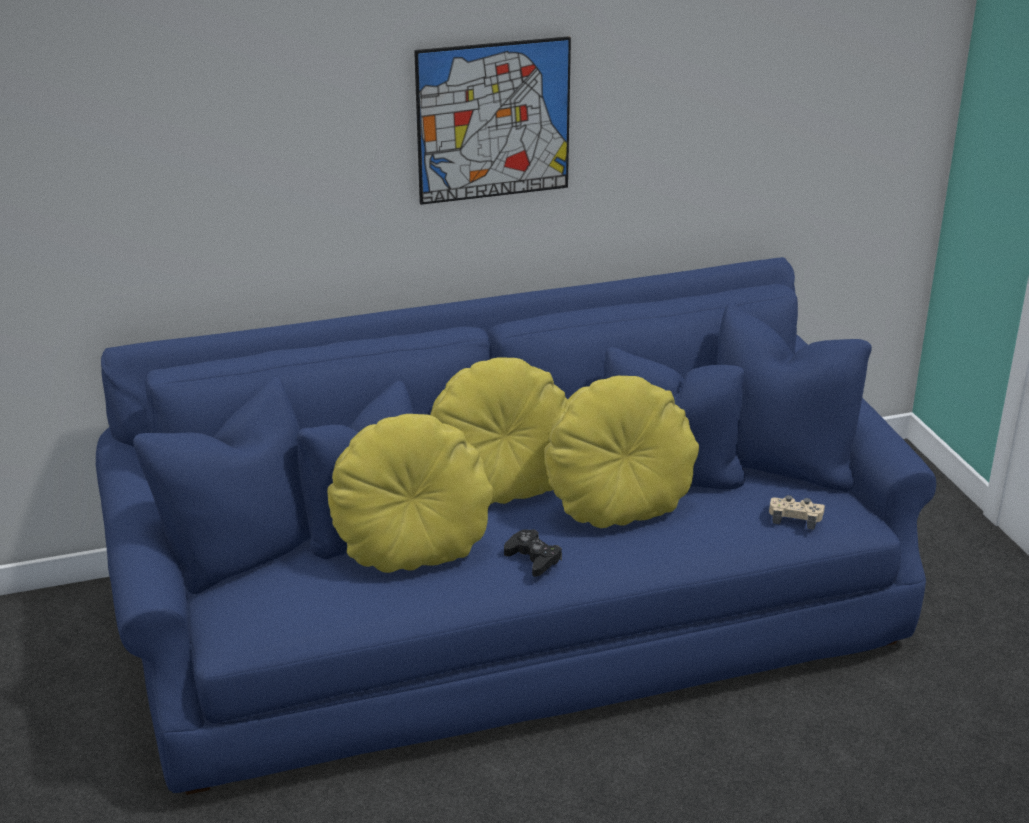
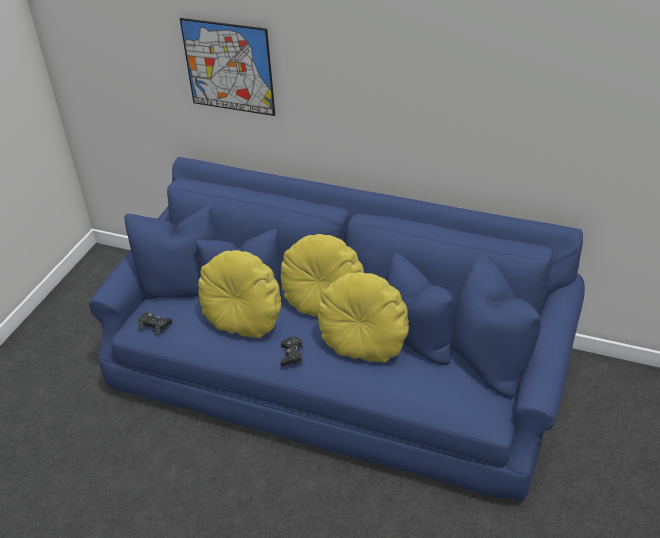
camera: 40 degrees right, 10 degrees up
picture [414,36,571,205] -> picture moved to [180,18,275,116]
beige game controller [769,495,825,530] -> none
none -> black game controller [138,313,172,335]

